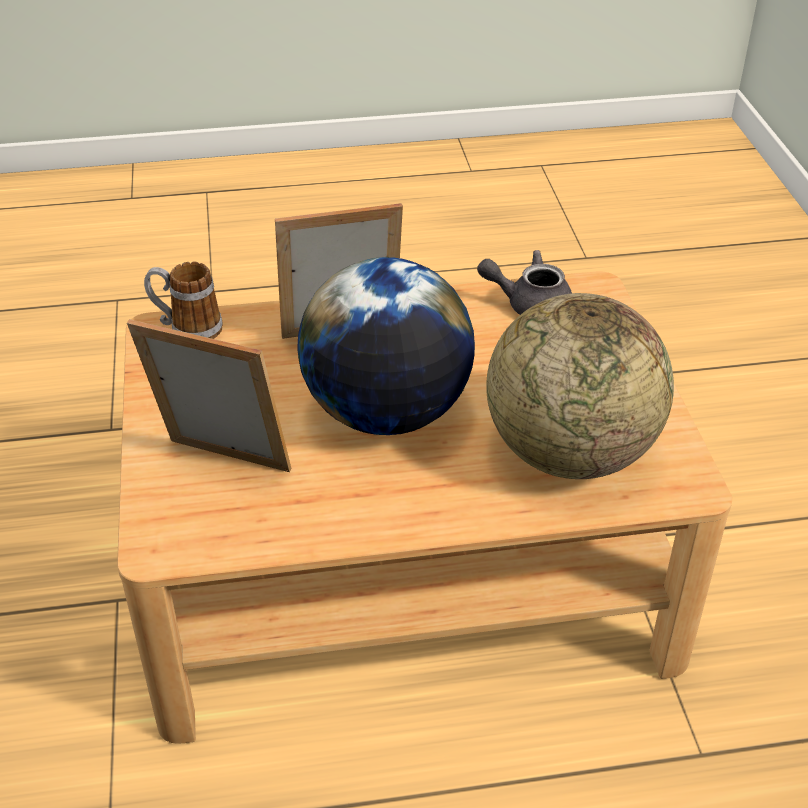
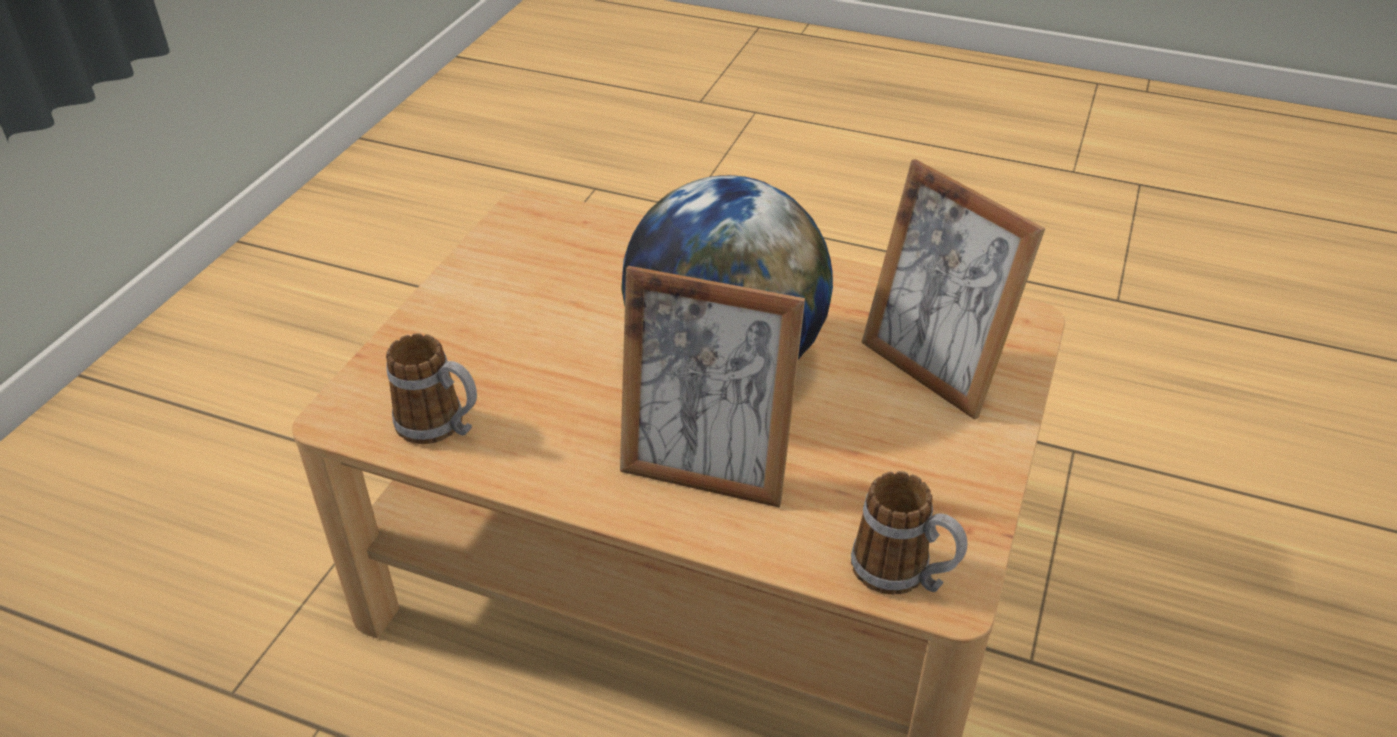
camera: 150 degrees left, 0 degrees up
grey teapot [477,250,572,315] -> mug [386,333,477,444]
globe [486,293,674,479] -> none

